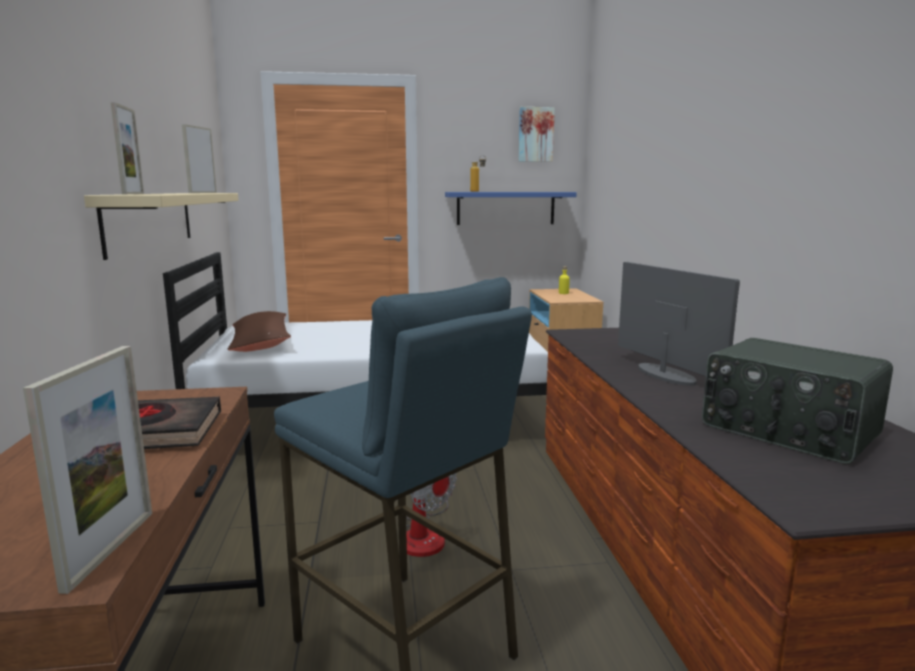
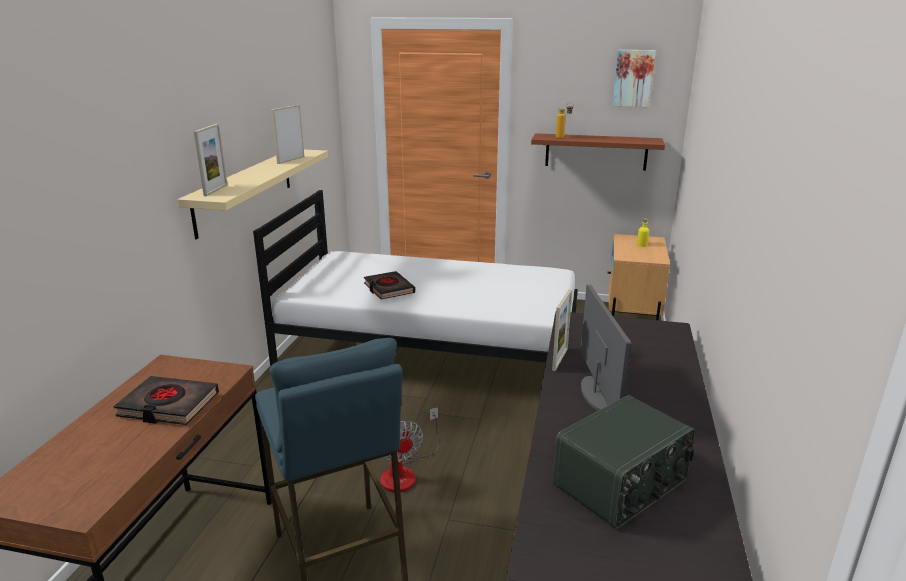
camera: 20 degrees right, 10 degrees up
picture frame [23,346,152,594] -> picture frame moved to [552,289,572,371]
brown pillow [228,311,291,352] -> none
blue shelf [445,192,577,225] -> brown shelf [531,133,665,171]
radio [702,338,893,464] -> radio turned 105 degrees counterclockwise [553,395,695,529]
none -> black book [364,271,415,299]

